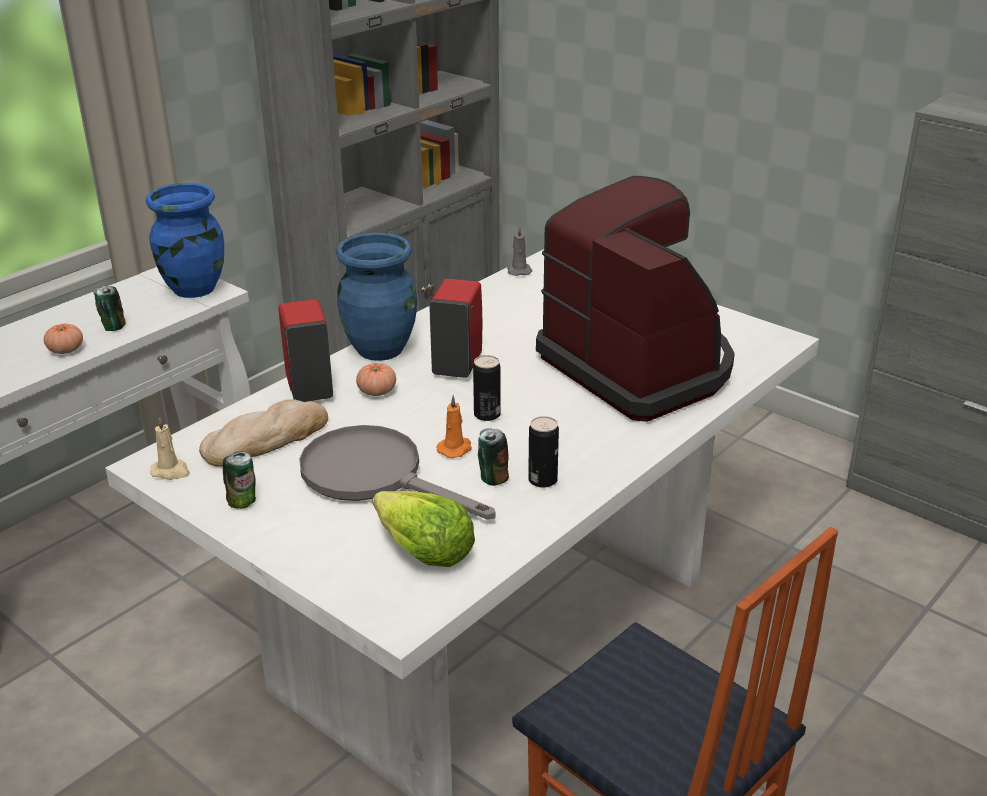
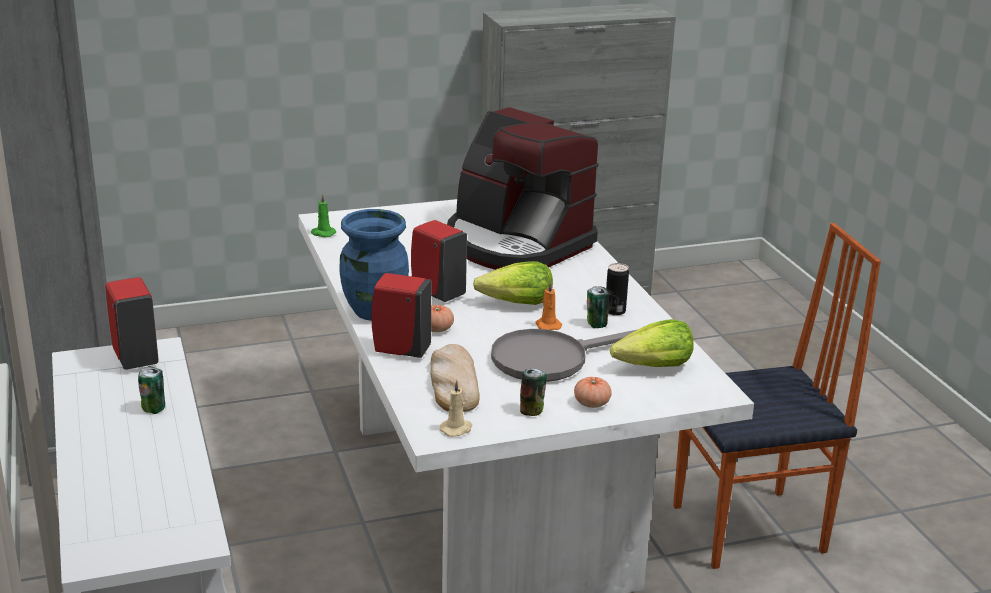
camera: 60 degrees left, 5 degrees down
tomato [44,324,83,354] -> tomato moved to [574,377,612,408]
blue vase [146,183,224,298] -> red soap dispenser [105,277,159,370]
can [473,355,501,421] -> lettuce [473,261,553,305]
grey candle [507,226,533,276] -> green candle [311,193,336,237]
coffee machine [536,176,735,422] -> coffee machine turned 135 degrees counterclockwise [447,107,599,270]

